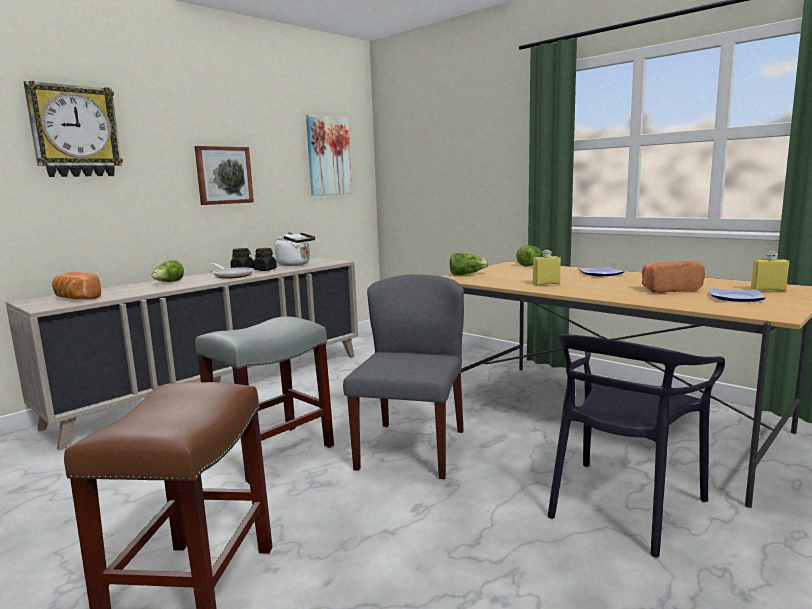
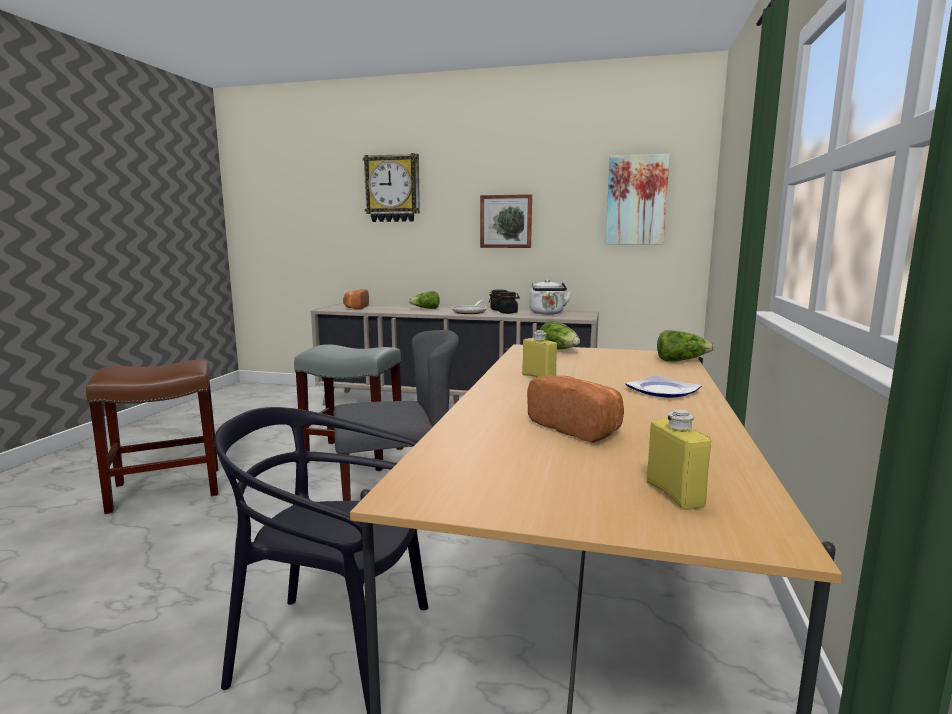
camera: 60 degrees right, 0 degrees up
plate [710,288,766,302] -> none

